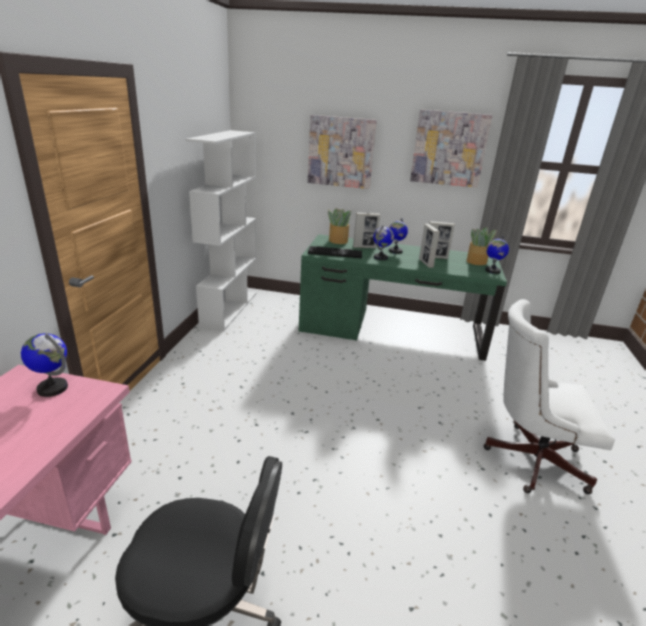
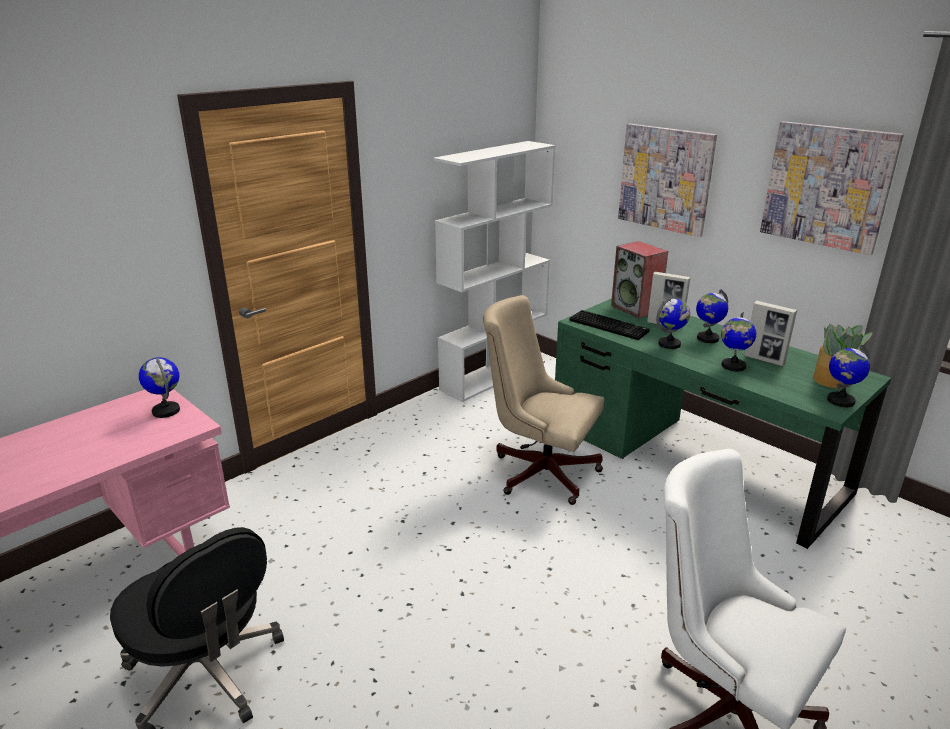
camera: 35 degrees right, 0 degrees up
potted plant [328,208,351,244] -> speaker [611,241,668,318]
picture frame [419,224,440,268] -> globe [721,312,756,371]
none -> beige office chair [483,295,604,505]

